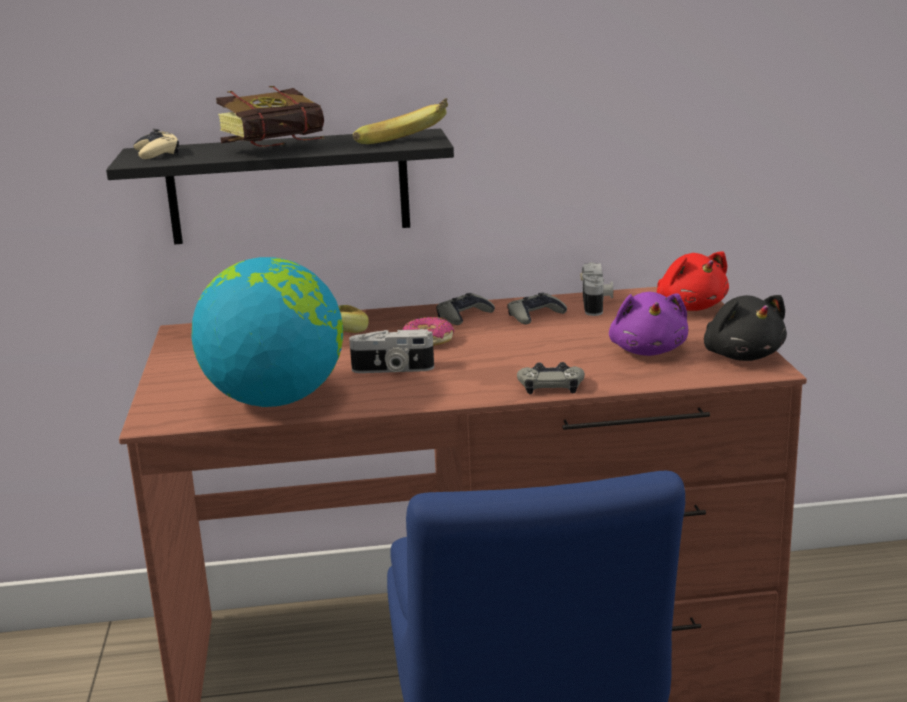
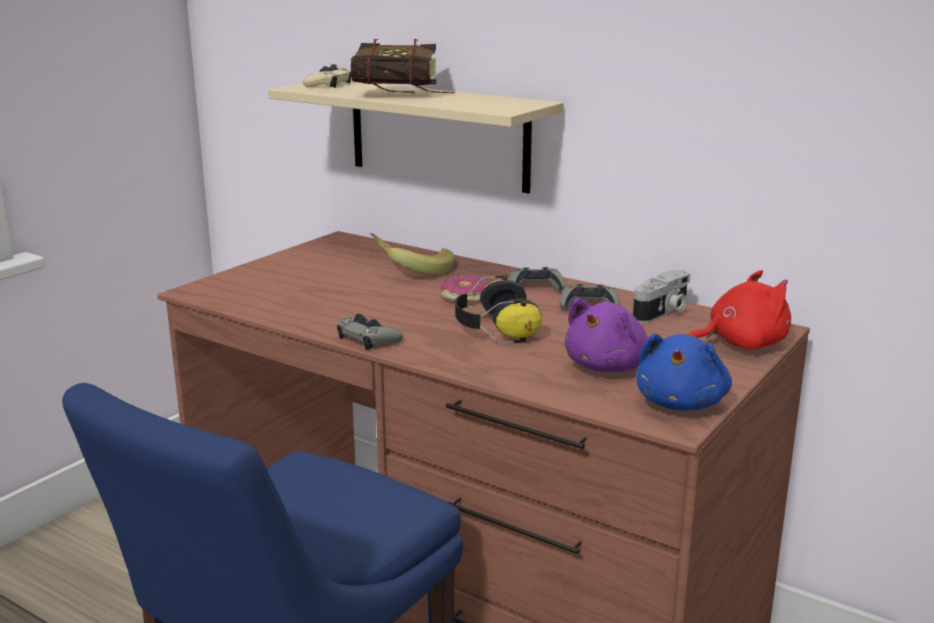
camera: 40 degrees right, 0 degrees up
black shelf [106,129,454,244] -> beige shelf [268,81,564,193]
globe [191,257,343,407] -> none
camera [349,329,434,373] -> none
banana [353,98,448,144] -> none
grey game controller [517,362,585,394] -> grey game controller moved to [337,313,403,350]
red plush toy [657,251,729,311] -> red plush toy turned 120 degrees counterclockwise [686,270,791,350]
black plush toy [704,295,787,361] -> blue plush toy [636,333,732,411]
none -> headphones [455,275,542,343]

